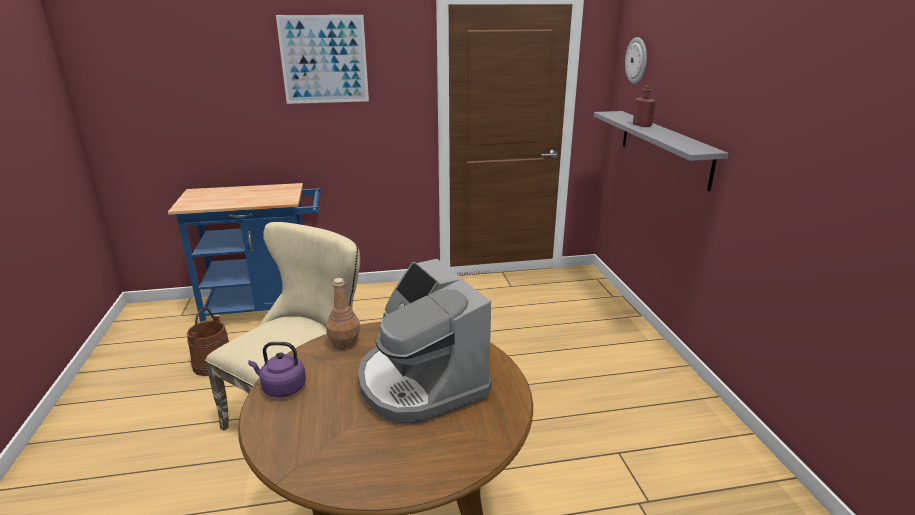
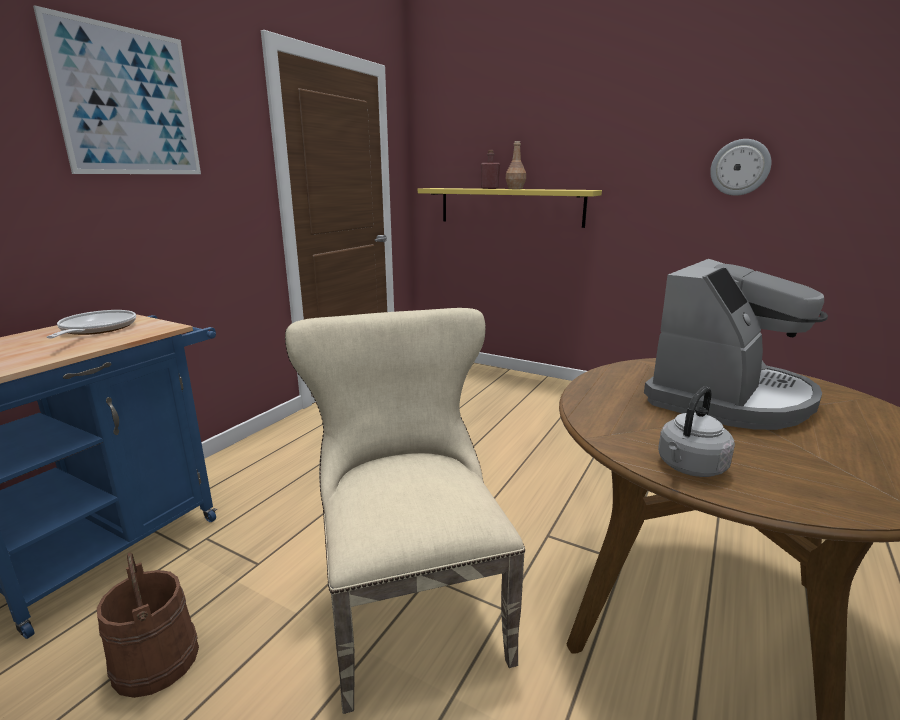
camera: 50 degrees left, 5 degrees down
purple kettle [248,342,306,397] -> grey kettle [658,387,735,477]
brown bottle [326,278,360,350] -> brown bottle moved to [506,141,526,189]
coffee machine [358,259,492,424] -> coffee machine turned 60 degrees counterclockwise [644,259,828,430]
grey shelf [594,111,729,191] -> yellow shelf [418,188,602,228]
wall clock [625,37,647,84] -> wall clock moved to [710,139,771,196]
none -> frying pan [47,310,136,338]

